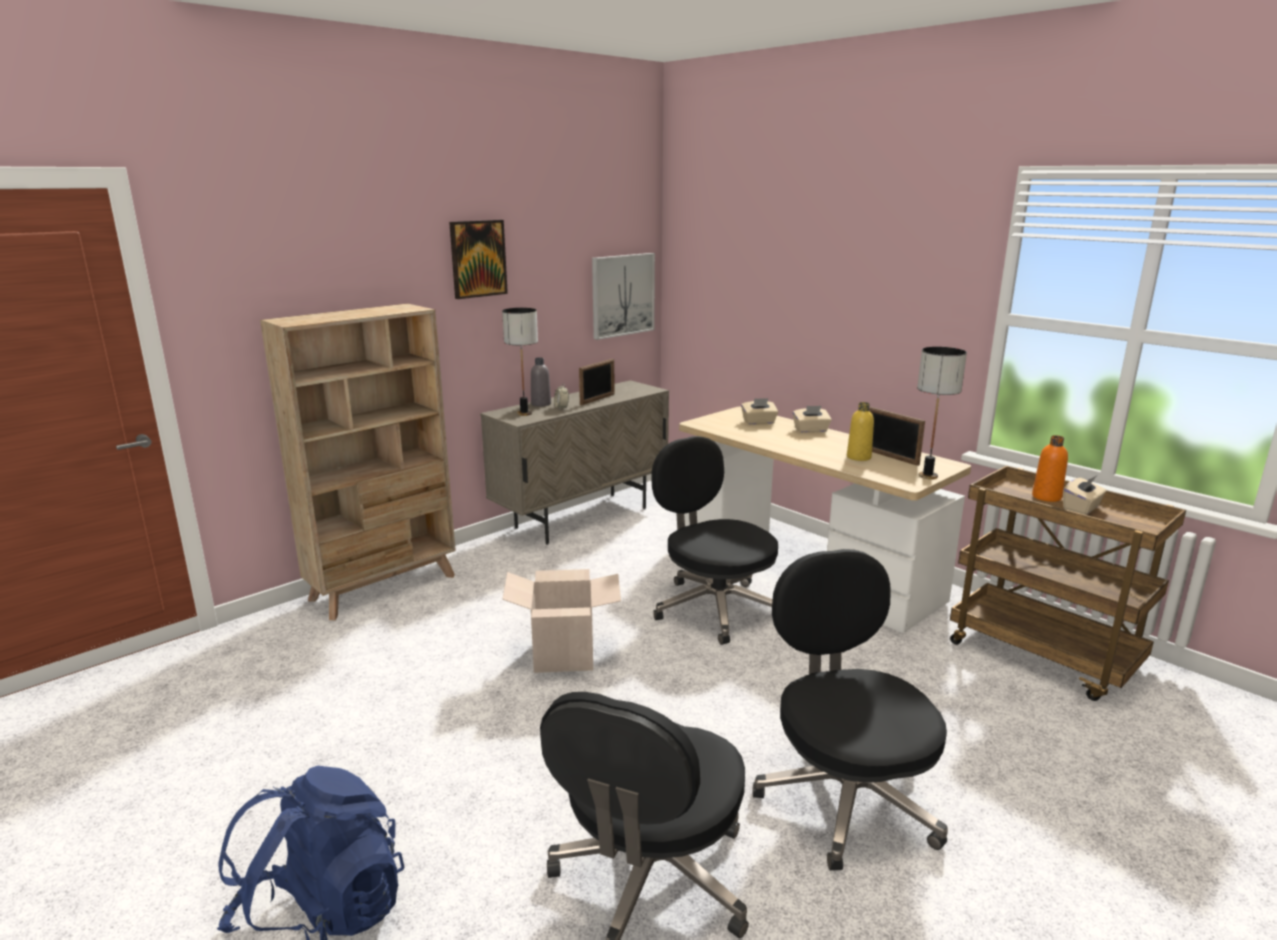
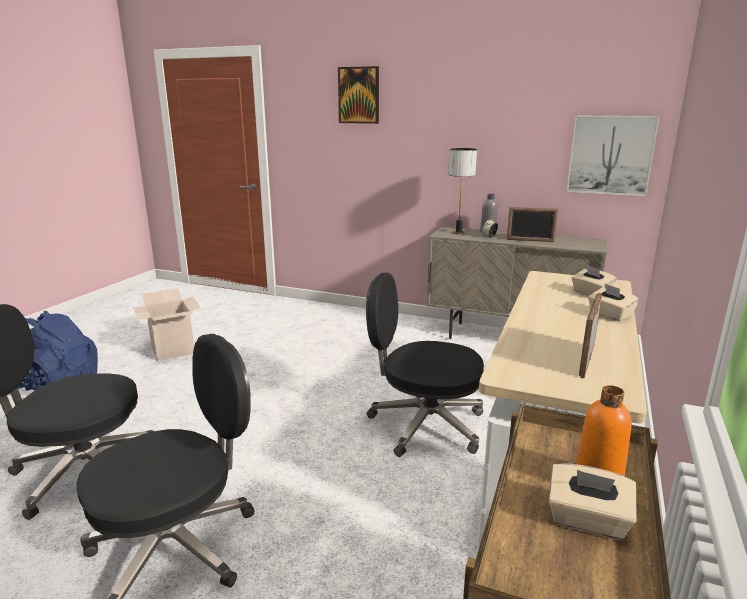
camera: 65 degrees right, 0 degrees up
beige bookcase [260,304,456,620] -> none
picture [449,220,508,299] -> picture moved to [338,66,379,124]
cardboard box [503,569,621,673] -> cardboard box moved to [134,288,200,361]
black office chair [651,436,778,645] -> black office chair turned 105 degrees counterclockwise [366,273,484,457]
yellow bottle [847,402,874,461] -> none
table lamp [917,347,967,479] -> none

